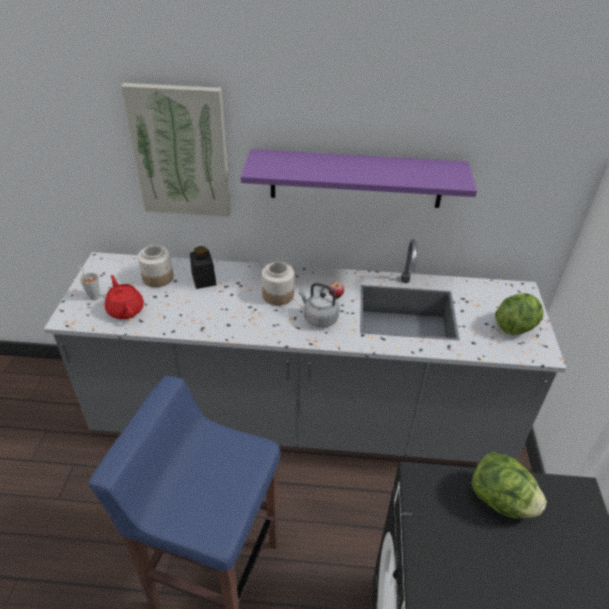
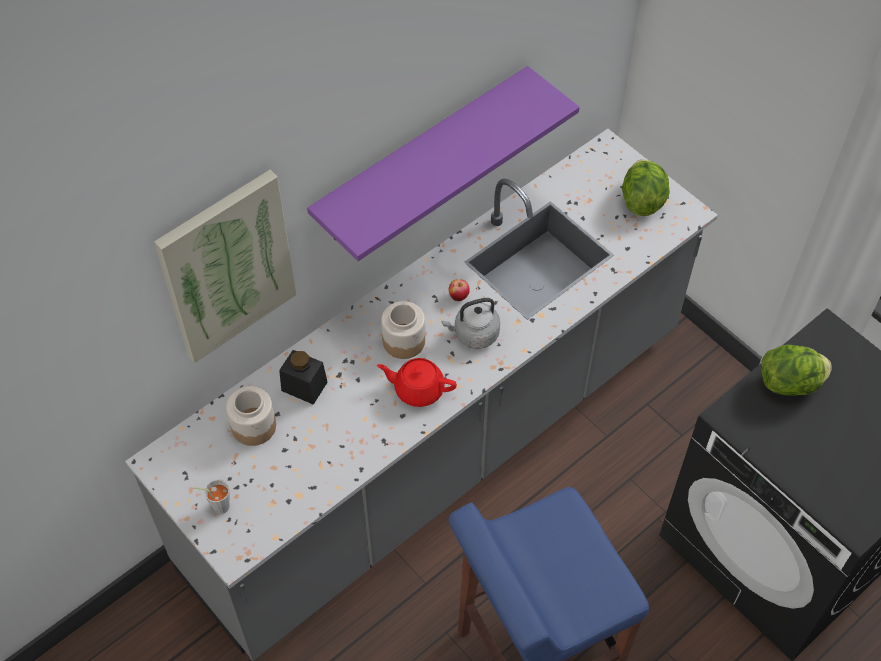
camera: 45 degrees left, 15 degrees up
red teapot [104,275,144,319] -> red teapot moved to [377,358,457,407]

